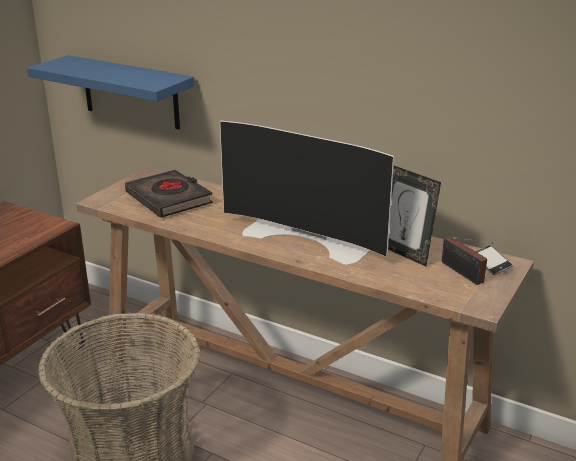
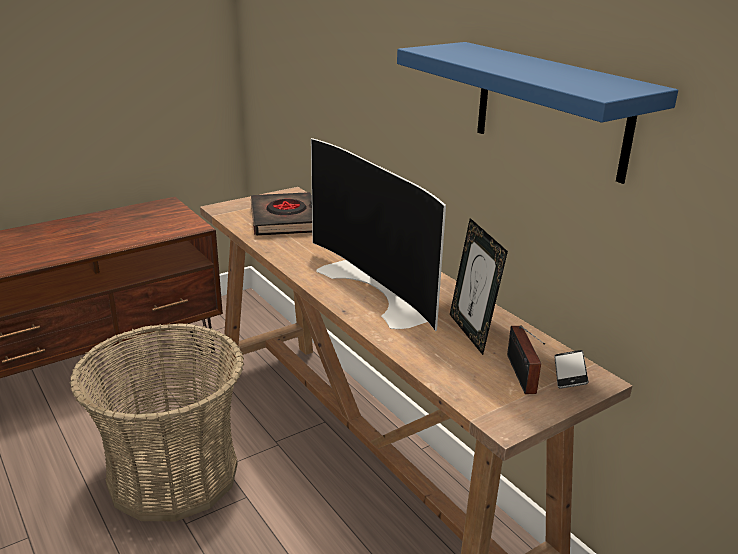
camera: 25 degrees right, 0 degrees up
blue shelf [27,55,194,129] -> blue shelf moved to [397,42,678,184]

